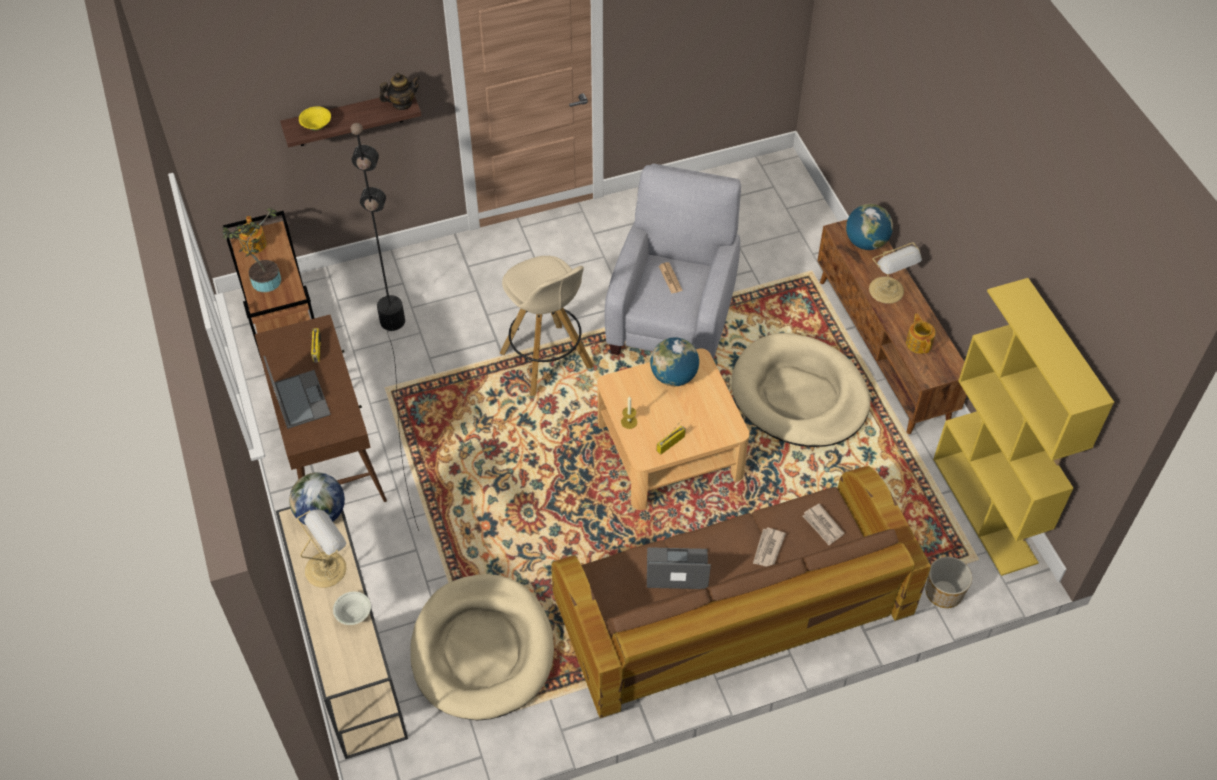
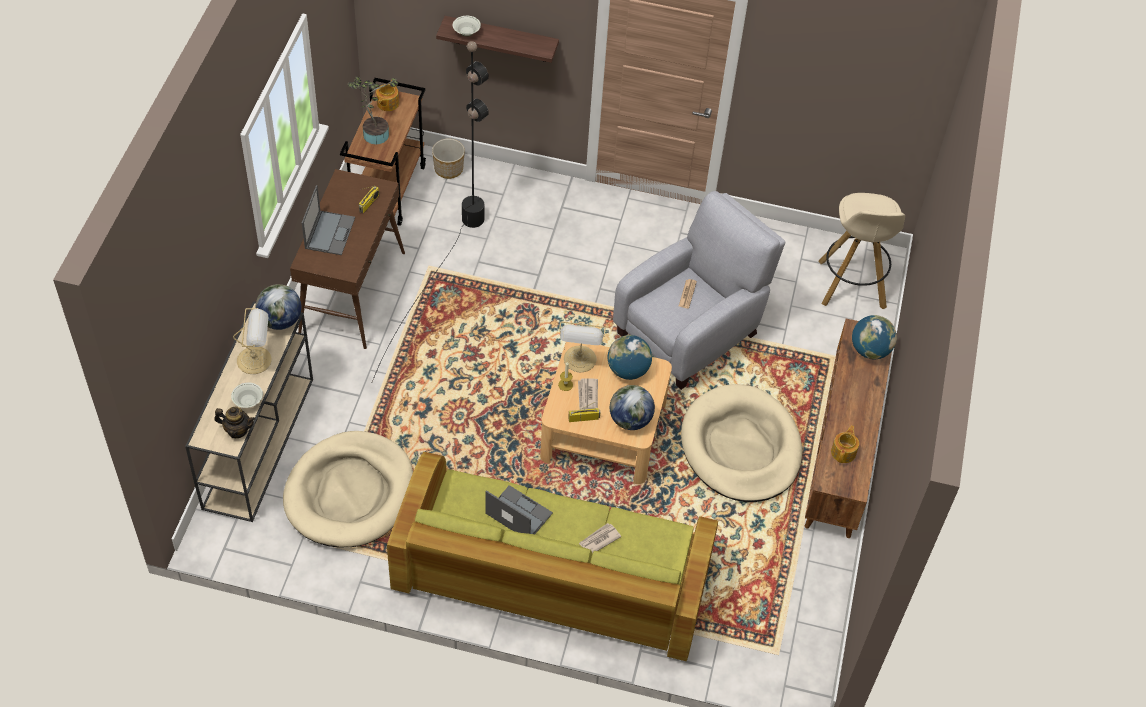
camera: 30 degrees right, 0 degrees up
yellow bowl [299,107,331,131] -> white bowl [453,16,481,36]
teapot [379,73,420,110] -> teapot moved to [214,407,255,438]
beige stool [500,256,594,396] -> beige stool moved to [819,193,905,309]
brown sofa [551,466,931,718] -> green sofa [387,452,718,661]
newspaper [803,503,845,545] -> newspaper moved to [578,378,598,410]
table lamp [869,242,922,304] -> table lamp moved to [559,321,606,372]
planter [925,557,972,608] -> planter moved to [432,139,465,179]
yellow bookcase [933,278,1114,576] -> none
none -> globe [610,385,655,430]

